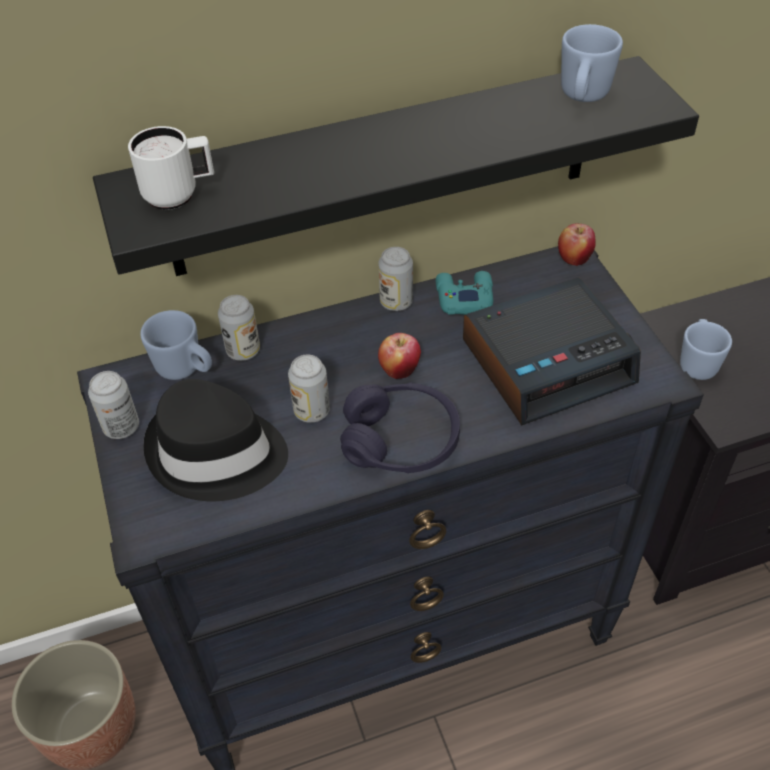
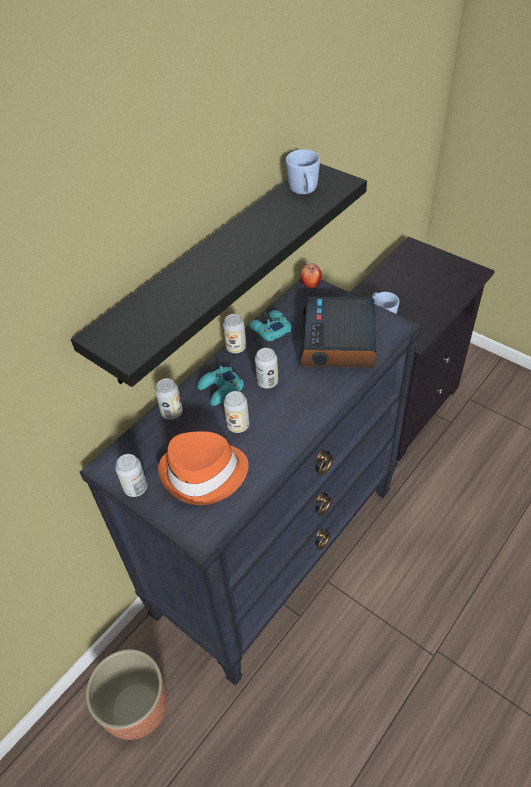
camera: 30 degrees left, 0 degrees up
white mug [128,126,214,210] -> none
blue mug [140,310,212,380] -> none
black hat [143,379,288,501] -> orange hat [158,431,249,505]
purple headphones [340,383,460,473] -> none
apple [378,333,421,379] -> can [255,348,278,389]
alarm clock [463,277,641,425] -> alarm clock turned 150 degrees clockwise [299,296,376,368]
none -> turquoise game controller [197,366,244,406]

